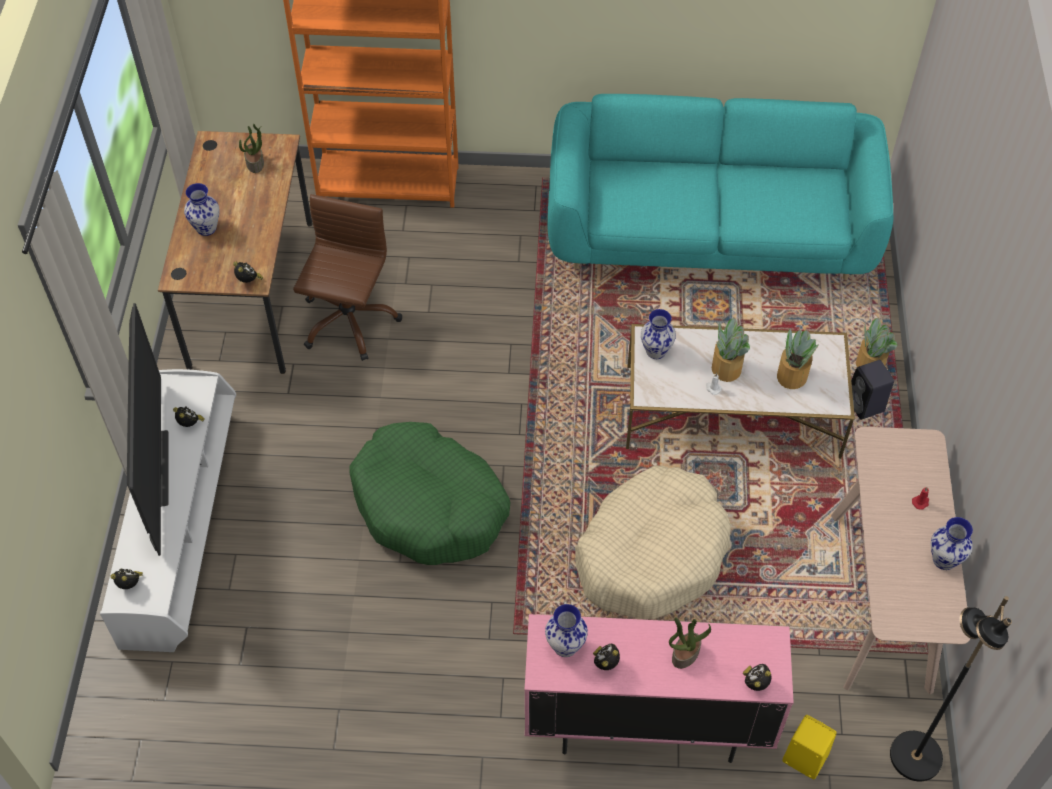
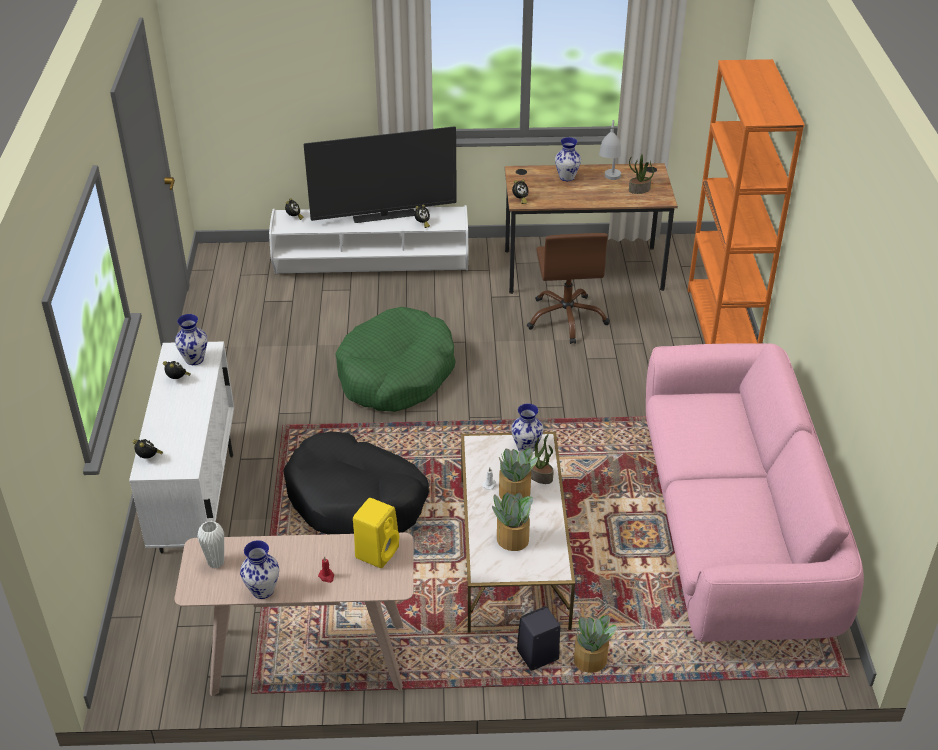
camera: 85 degrees right, 15 degrees down
brown office chair [293,194,402,361] -> brown office chair turned 75 degrees clockwise [527,233,610,344]
pink cabinet [525,614,794,763] -> white cabinet [129,342,234,553]
turquoise sofa [547,94,893,280] -> pink sofa [646,343,864,645]
beige dog bed [575,465,731,619] -> black dog bed [283,431,429,534]
potted plant [669,617,711,669] -> potted plant moved to [531,434,554,484]
yellow speaker [782,715,837,779] -> yellow speaker moved to [353,498,399,568]
black floor lamp [890,596,1012,781] -> none
none -> white vase [197,521,224,569]
none -> grey table lamp [599,120,621,180]

